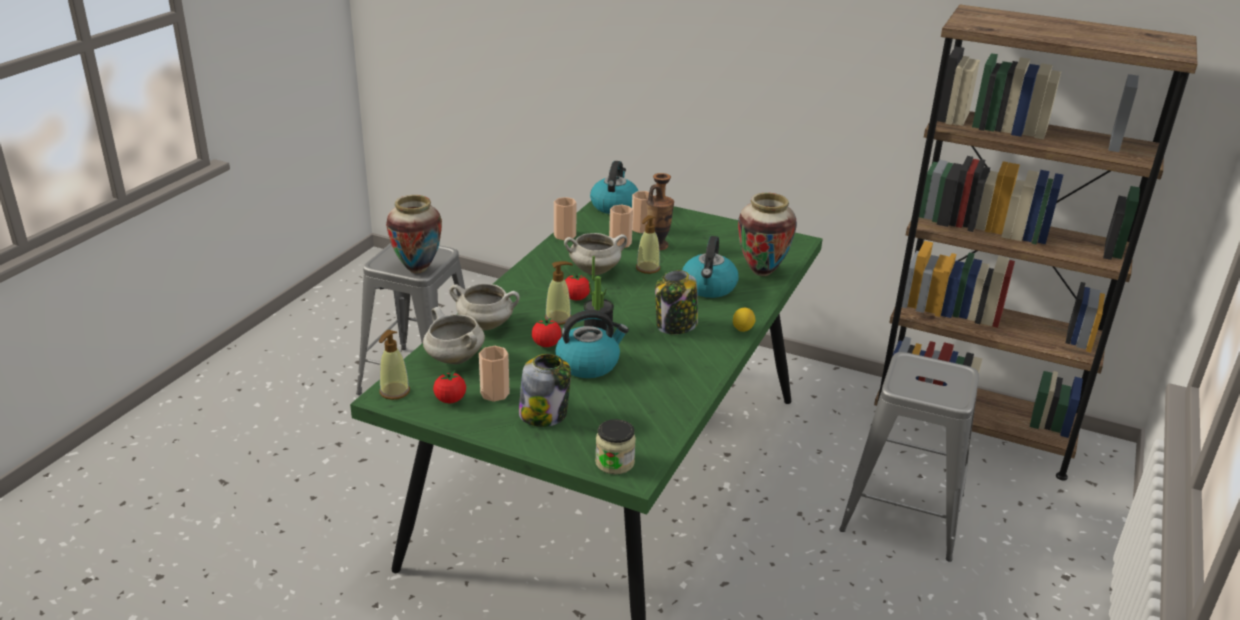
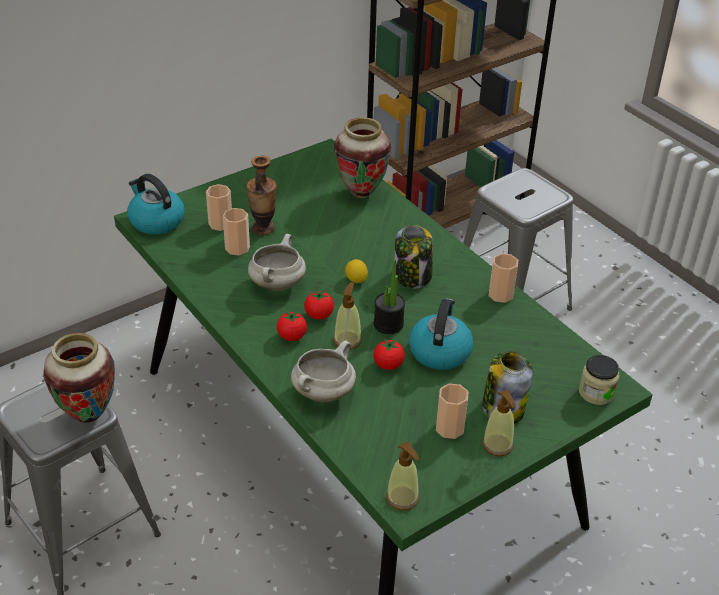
camera: 60 degrees left, 10 degrees up
white cooking pot [423,307,485,364] -> none
tomato [433,370,466,403] -> tomato moved to [277,310,307,341]
cup [554,197,577,240] -> cup moved to [489,253,518,303]
soap dispenser [636,215,660,274] -> soap dispenser moved to [482,390,516,457]
kettle [682,236,738,298] -> none
lemon [733,308,756,332] -> lemon moved to [345,259,368,283]

